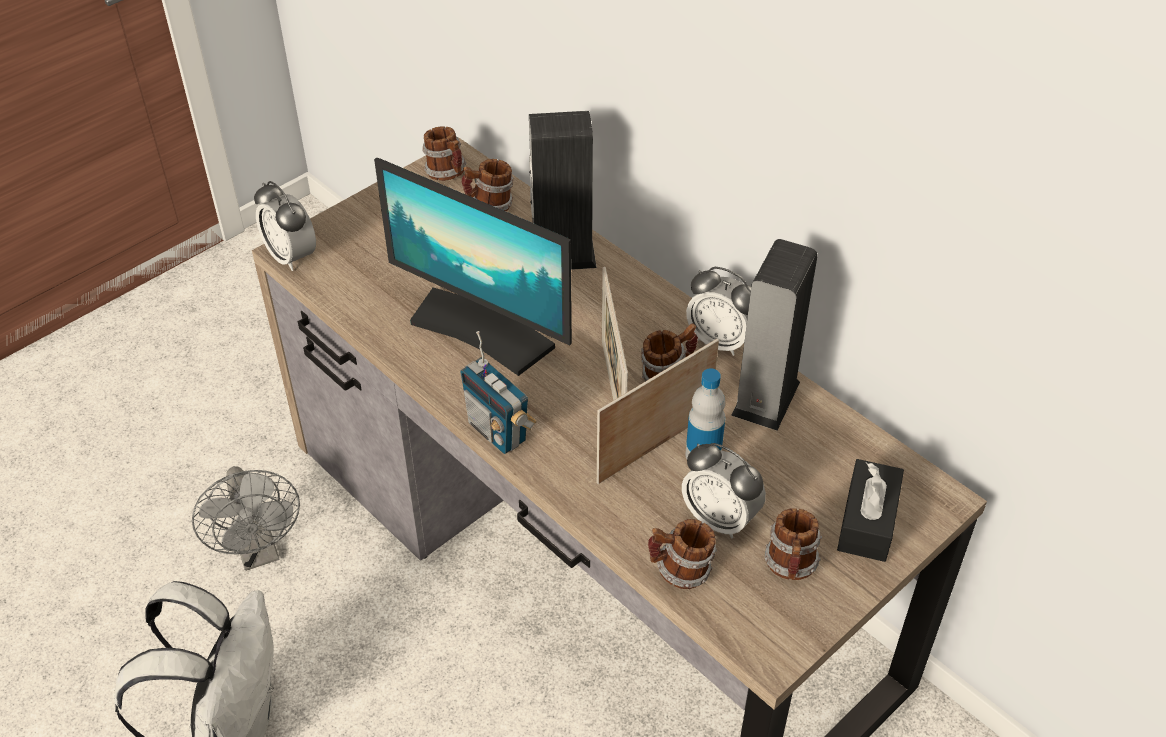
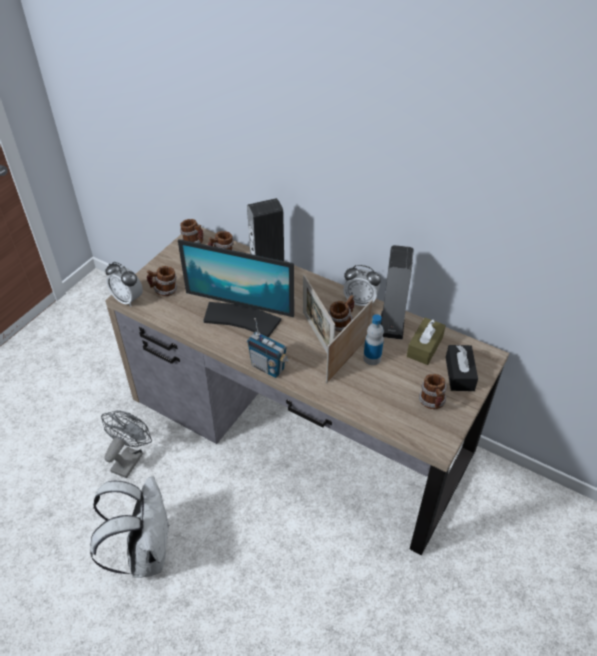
camera: 15 degrees left, 0 degrees up
grey fan [192,466,300,571] -> grey fan turned 120 degrees counterclockwise [101,410,152,478]
mug [648,519,717,589] -> mug moved to [147,266,177,296]
alarm clock [682,443,766,539] -> none
none -> brown tissue box [407,318,446,365]

